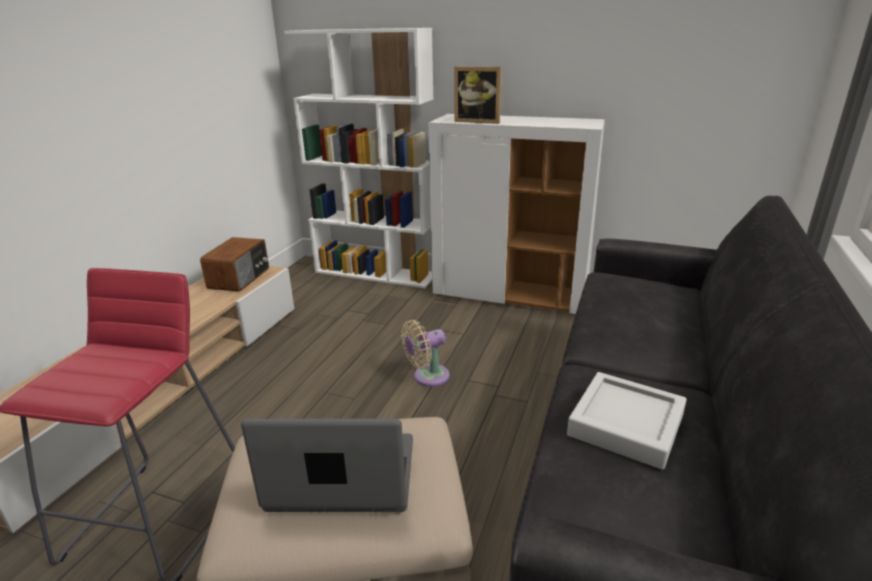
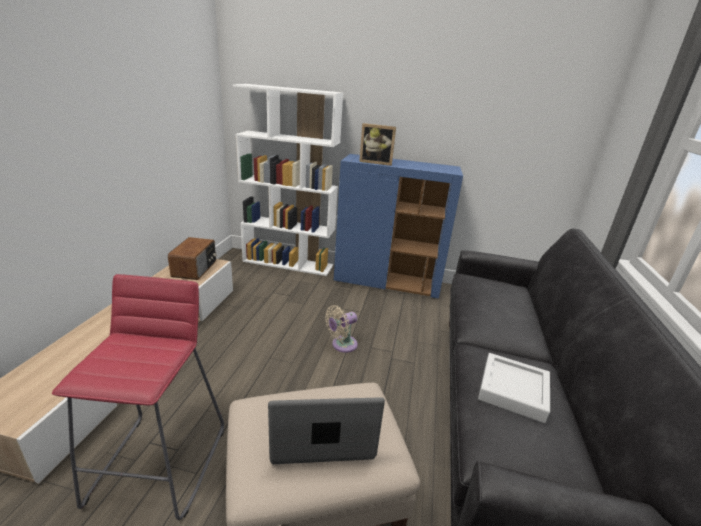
camera: 10 degrees left, 0 degrees up
white cabinet [428,114,605,315] -> blue cabinet [334,154,463,299]

